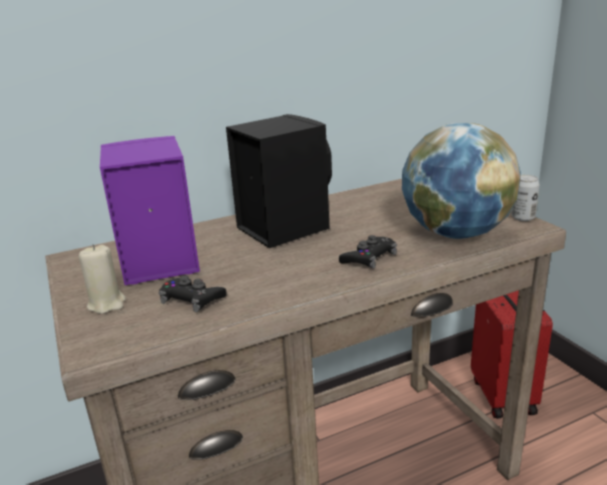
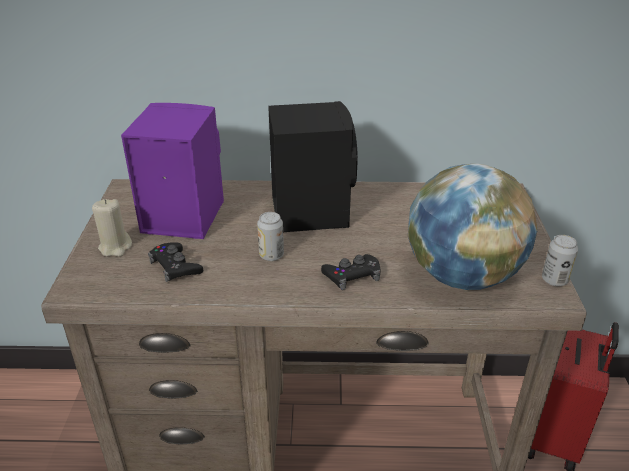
camera: 25 degrees right, 10 degrees up
none -> can [257,212,284,261]

